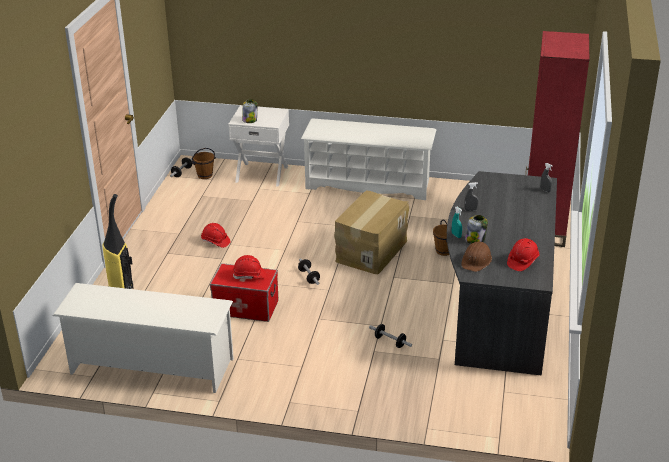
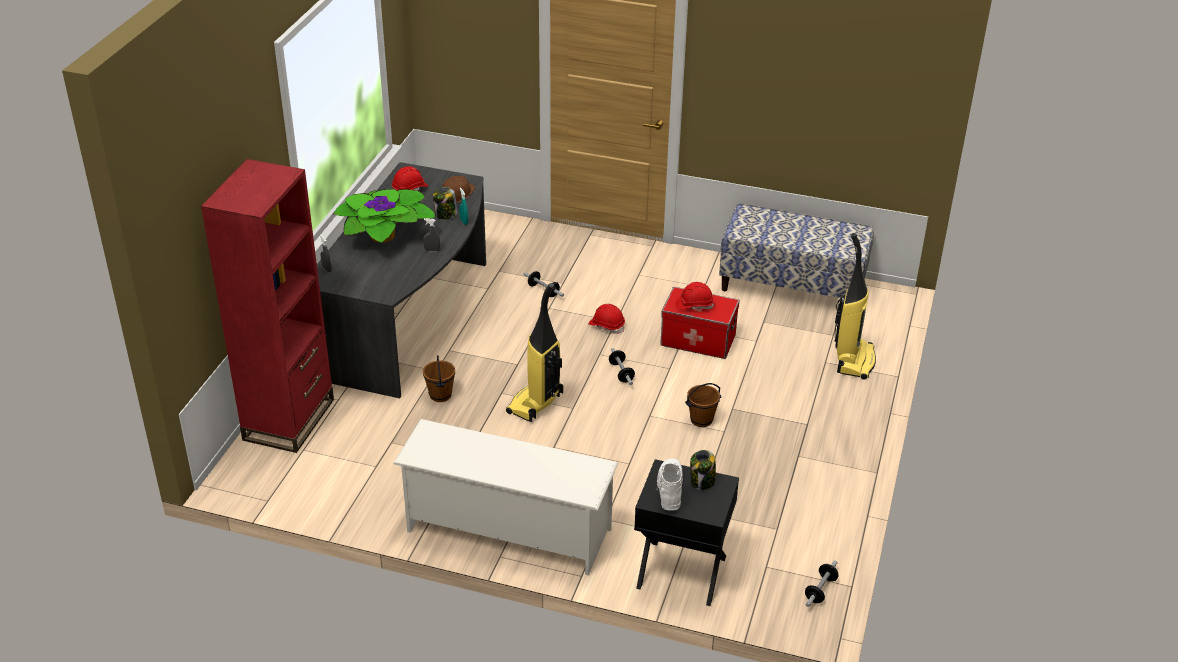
camera: 175 degrees left, 5 degrees up
white shoe rack [53,283,234,393] -> bench [719,204,874,298]
brown bucket [192,148,216,179] -> brown bucket moved to [685,383,722,427]
red hard hat [201,223,230,248] -> red hard hat moved to [589,304,625,334]
white nightstand [228,105,289,186] -> black nightstand [634,459,739,606]
cardboard box [334,190,409,274] -> vacuum cleaner [506,283,563,422]
none -> potted plant [333,189,436,243]
none -> white boot [655,459,683,511]

